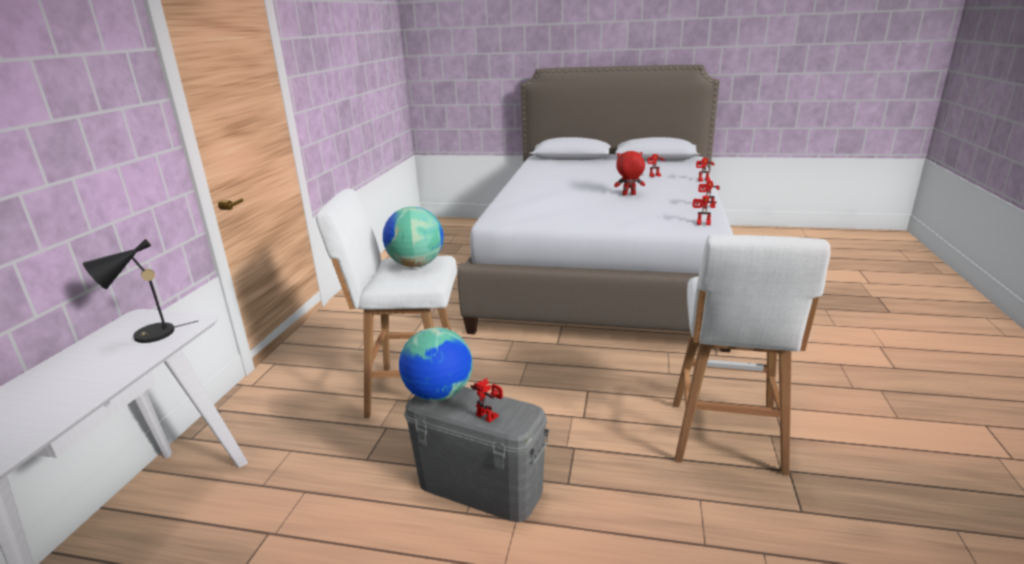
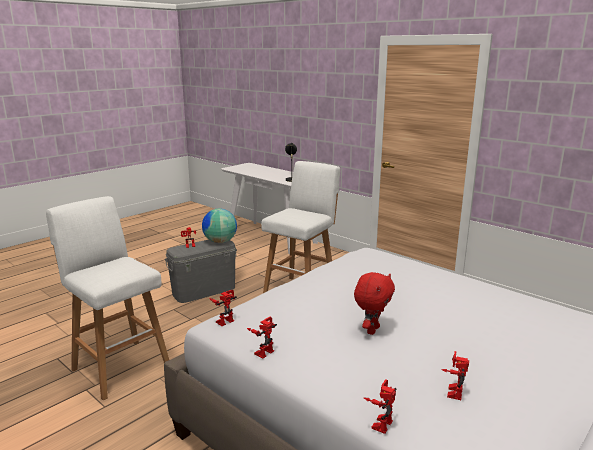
camera: 120 degrees right, 5 degrees down
globe [383,207,444,267] -> none

